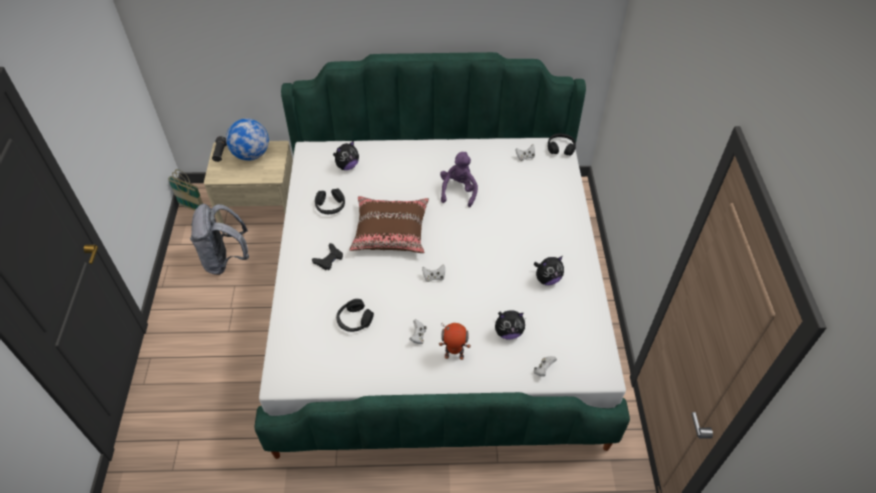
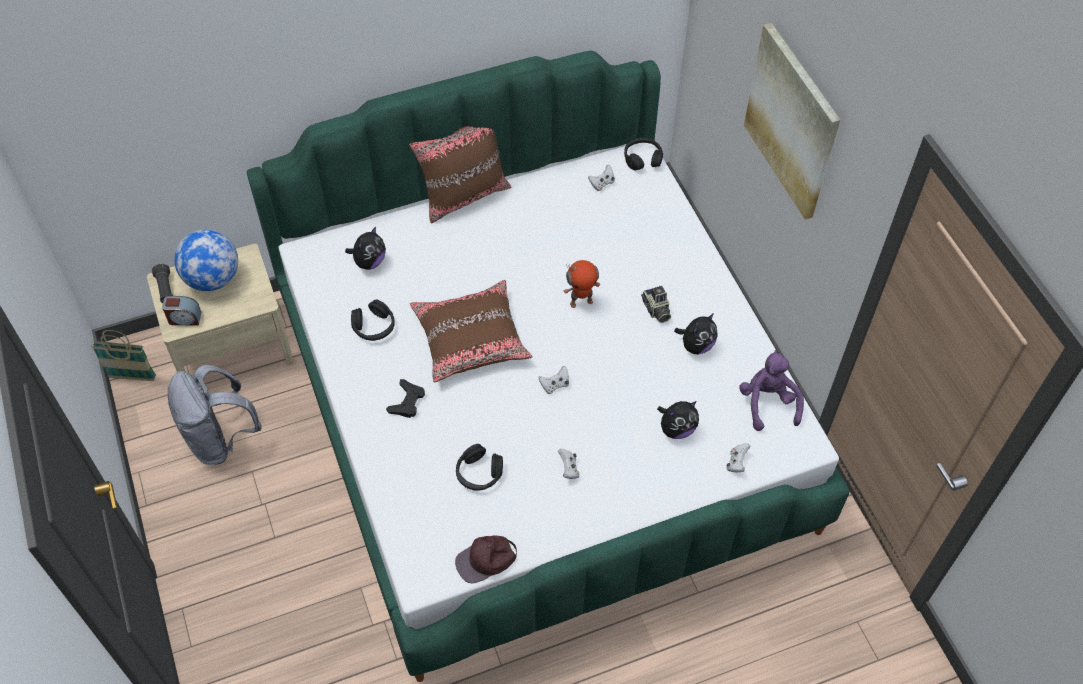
camera: 20 degrees left, 5 degrees up
toy robot [439,323,471,360] -> toy robot moved to [564,260,600,308]
purple plush toy [440,152,478,207] -> purple plush toy moved to [739,350,804,431]
none -> alarm clock [162,296,201,326]
none -> brown pillow [409,126,511,224]
none -> brown cap [455,535,517,583]
none -> camera [641,286,671,323]
none -> picture [744,23,840,220]

